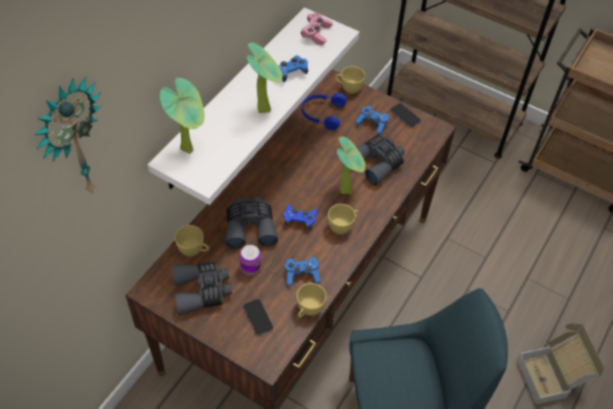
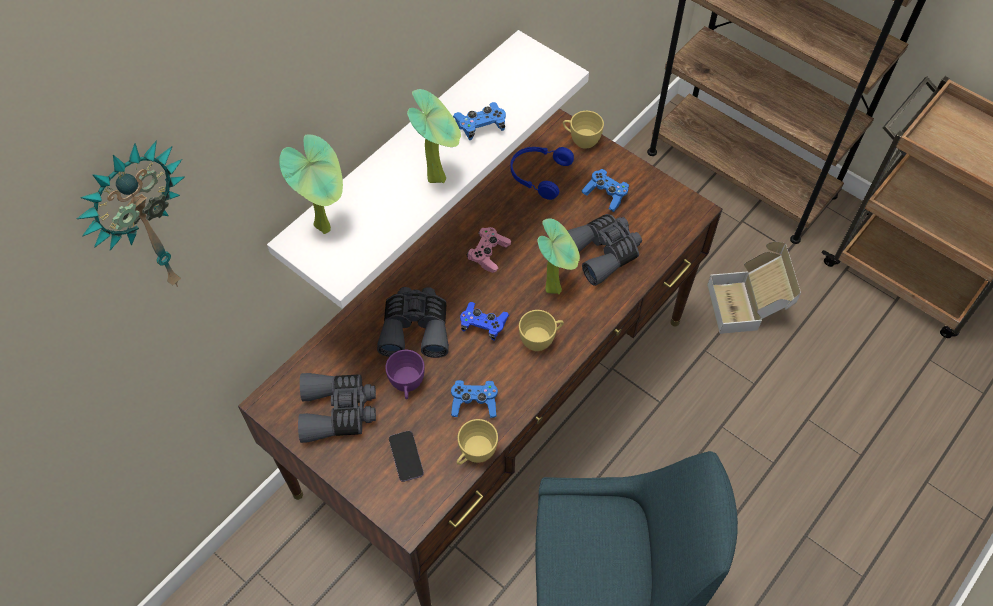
camera: 10 degrees right, 5 degrees up
yellow cup [175,225,209,256] -> none
can [240,245,261,276] -> purple cup [385,350,425,399]
pink game controller [301,13,333,45] -> pink game controller moved to [467,227,511,273]
phone [390,103,421,128] -> none
cardboard box [517,323,605,405] -> cardboard box moved to [707,242,801,334]

